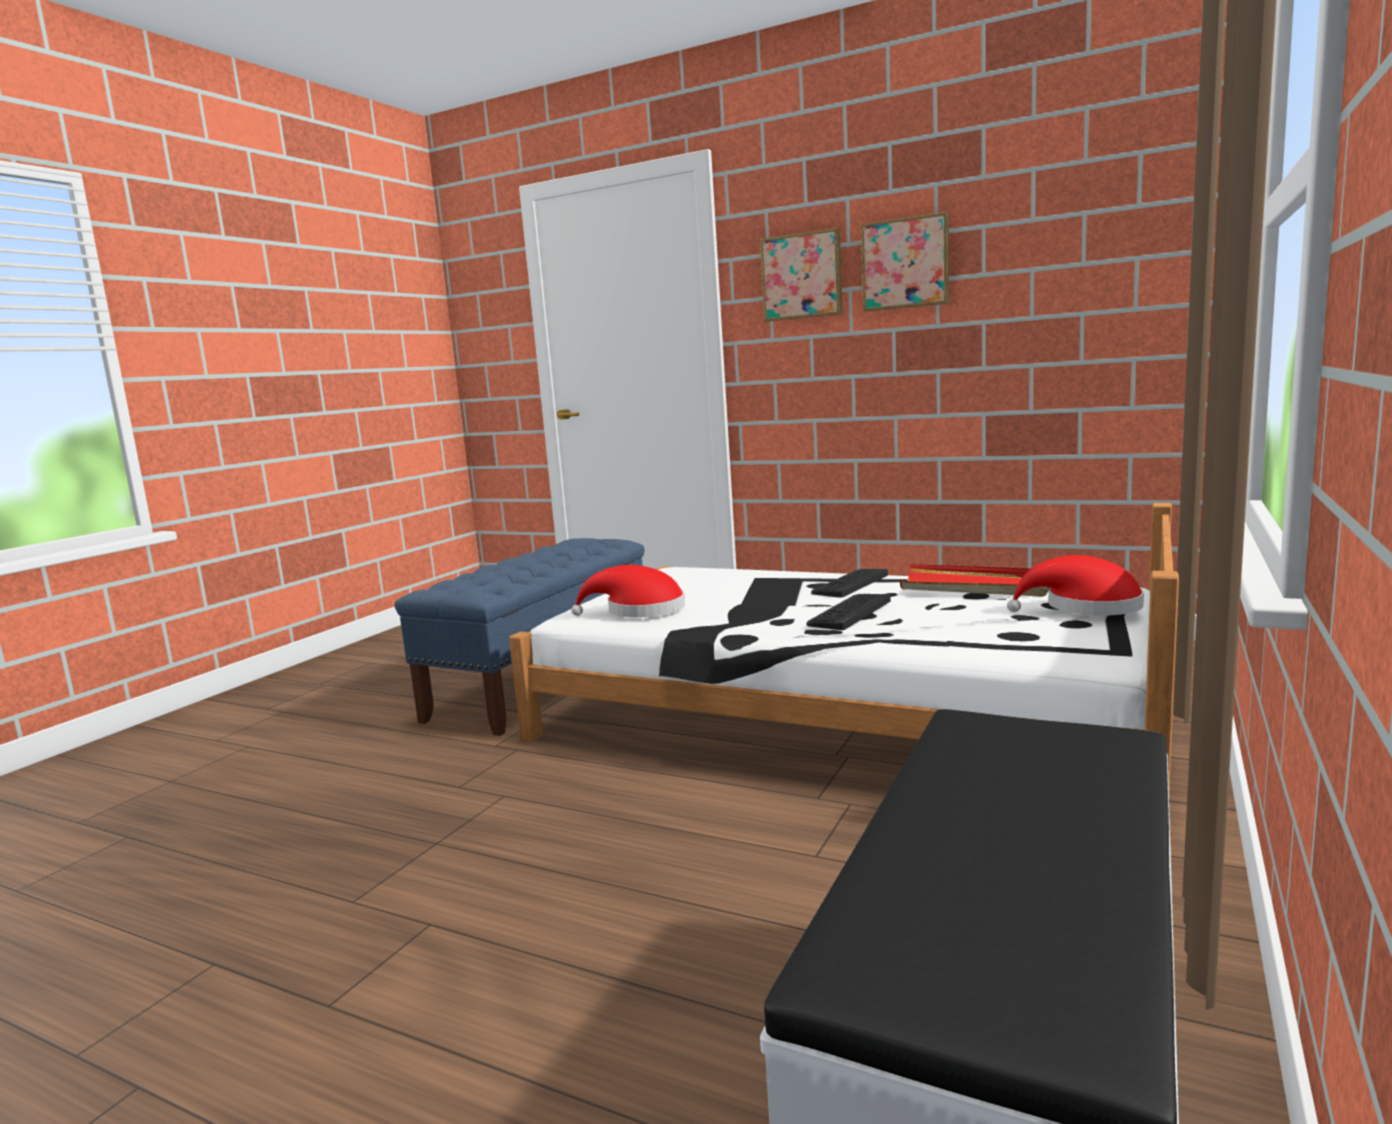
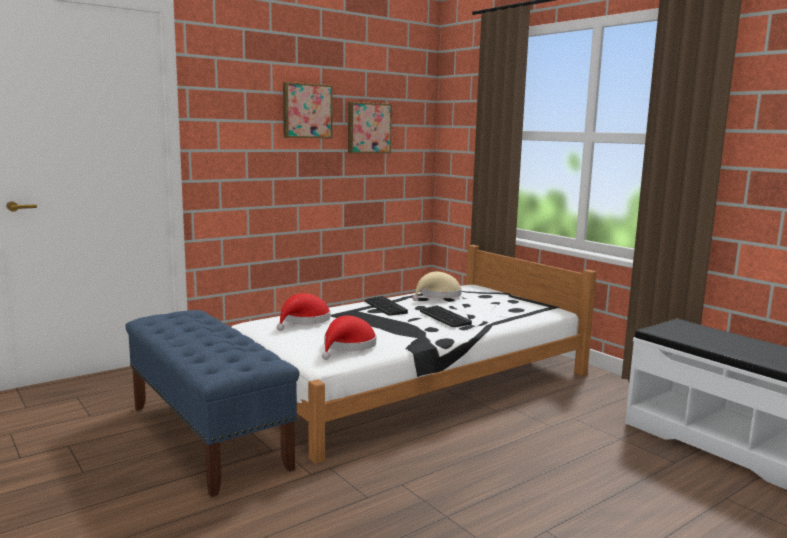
camera: 65 degrees left, 0 degrees up
picture [760,228,843,321] -> picture moved to [348,102,392,153]
red tray [900,564,1048,597] -> beige hat [412,272,462,301]
red hat [1007,555,1144,615] -> red hat moved to [277,293,330,331]

